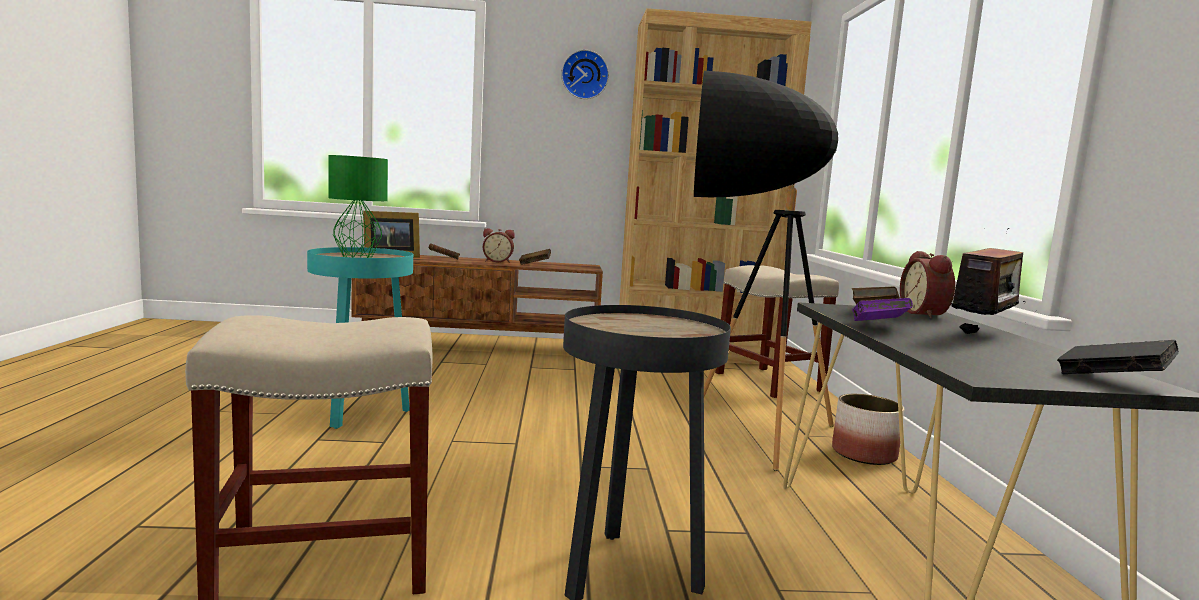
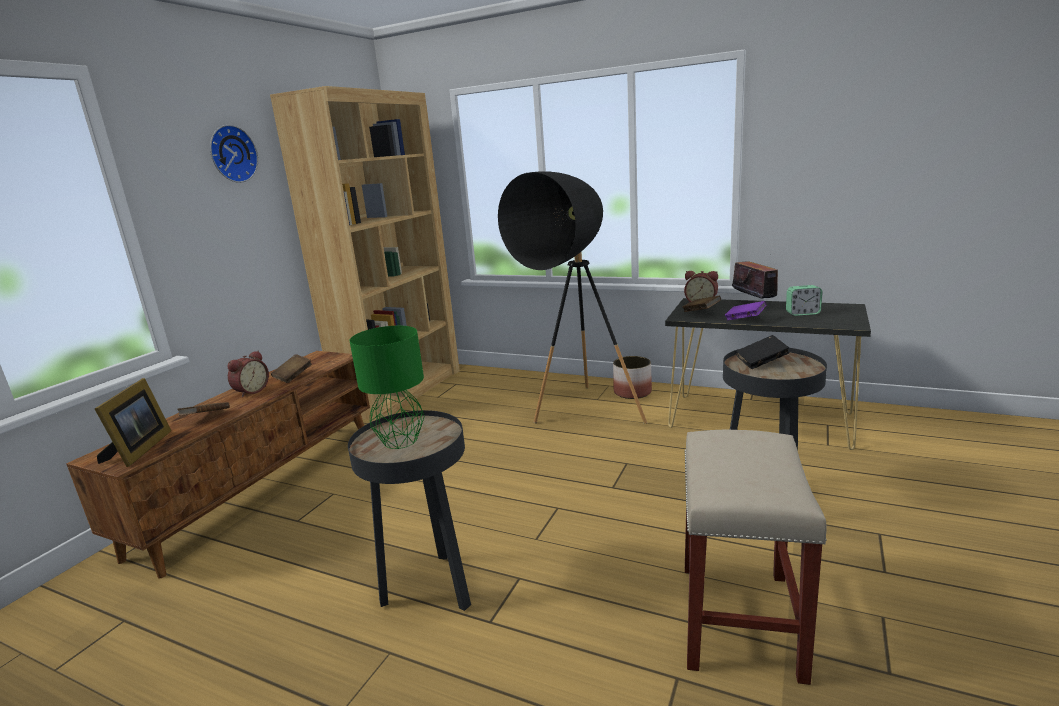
camera: 60 degrees left, 10 degrees up
turquoise side table [307,247,413,429] -> black side table [348,410,471,611]
beige stool [715,265,839,398] -> none
black book [1057,340,1179,374] -> black book moved to [736,335,789,369]
none -> alarm clock [786,285,822,316]

